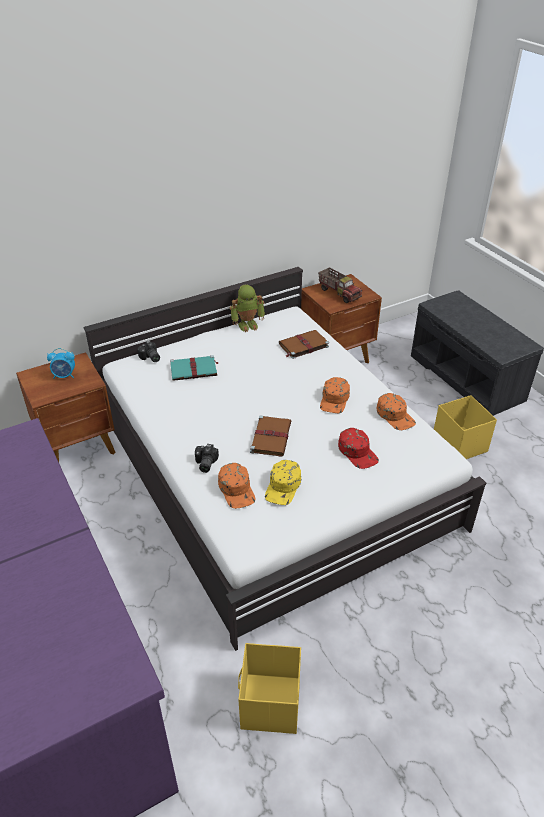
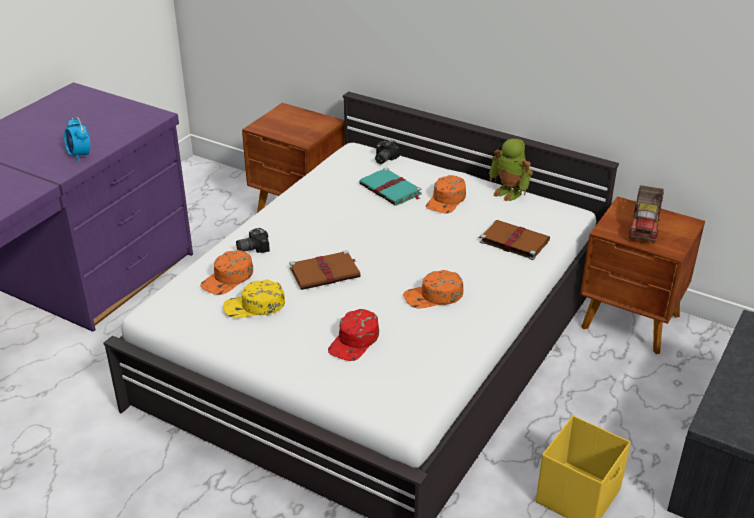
camera: 60 degrees right, 5 degrees down
alarm clock [47,348,75,379] -> alarm clock moved to [64,117,90,162]
yellow storage box [238,643,301,734] -> none
orange cap [377,393,416,430] -> orange cap moved to [426,175,466,214]

